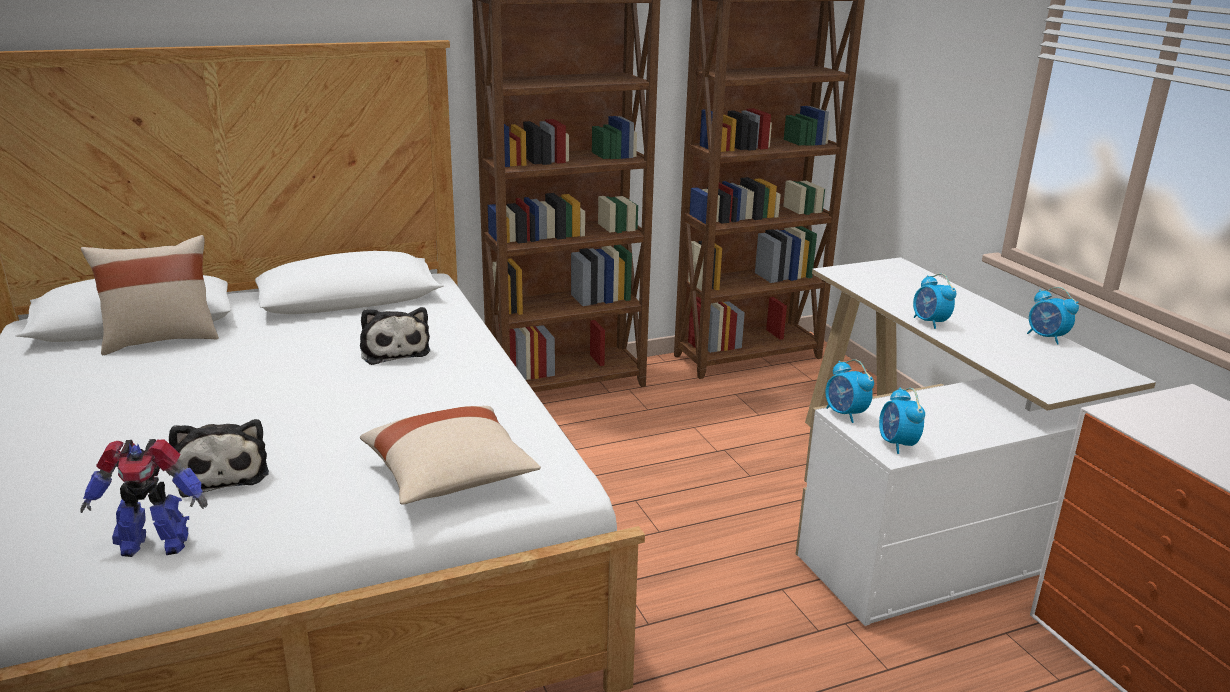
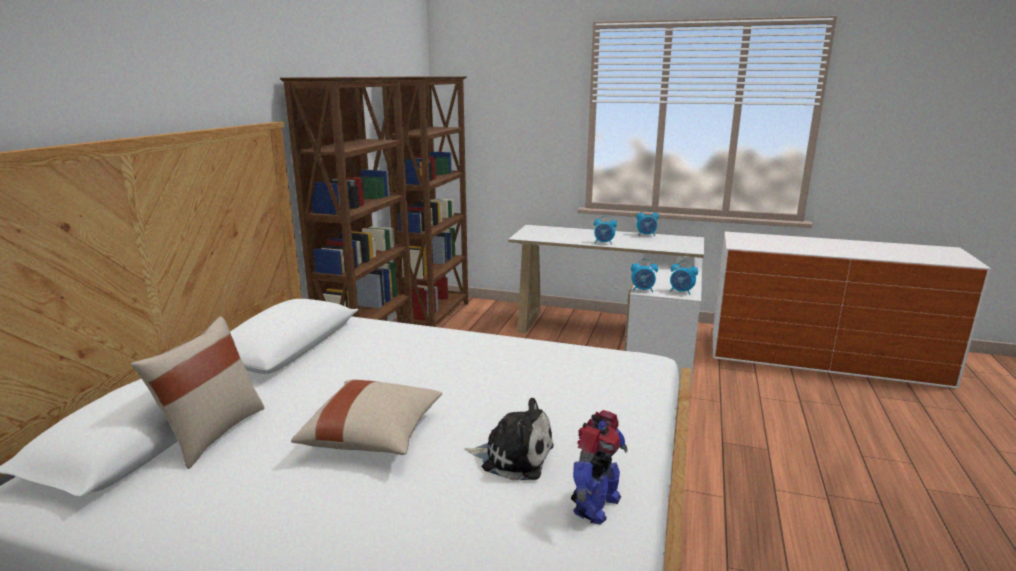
camera: 50 degrees left, 5 degrees down
plush toy [360,307,430,365] -> none
beige pillow [360,406,541,505] -> beige pillow moved to [291,380,442,455]

